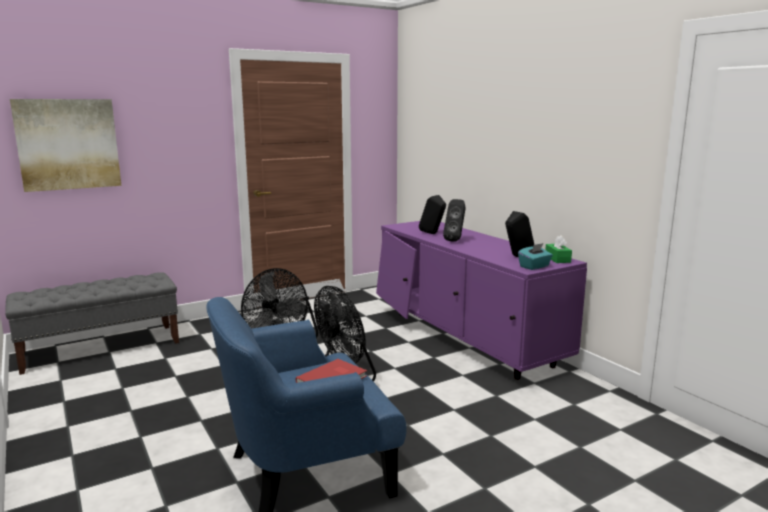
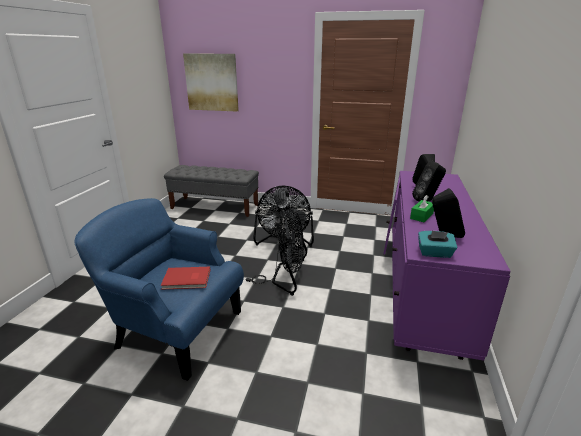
camera: 45 degrees right, 10 degrees up
green tissue box [545,235,572,263] -> green tissue box moved to [410,195,434,222]

